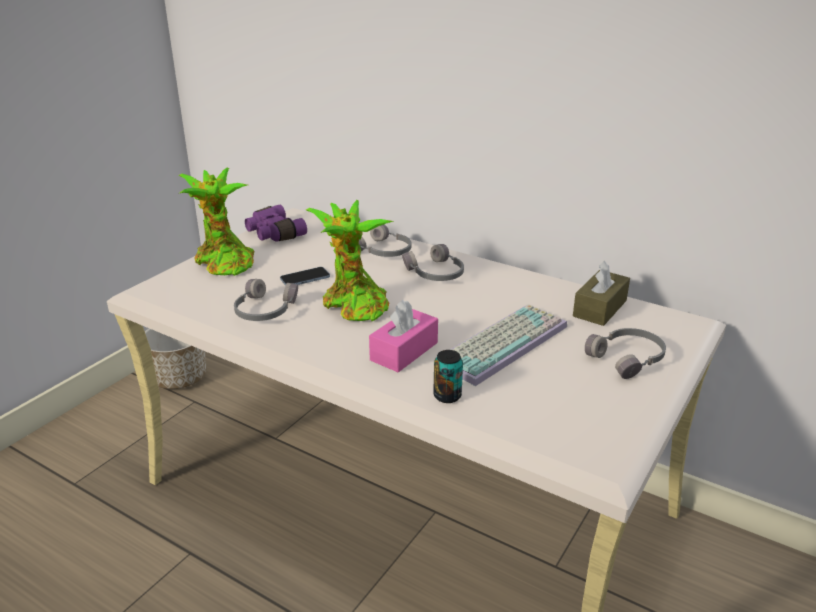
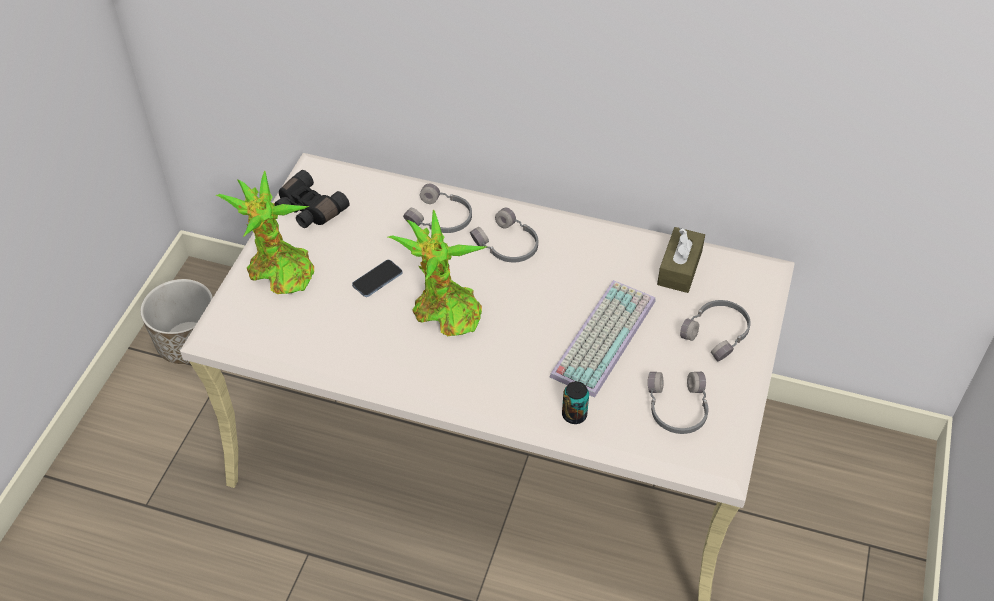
camera: 15 degrees left, 20 degrees up
grey headphones [234,279,298,321] -> grey headphones moved to [648,372,709,434]
purple binoculars [245,205,307,242] -> black binoculars [274,170,349,228]
pink tissue box [369,300,438,372] -> none

